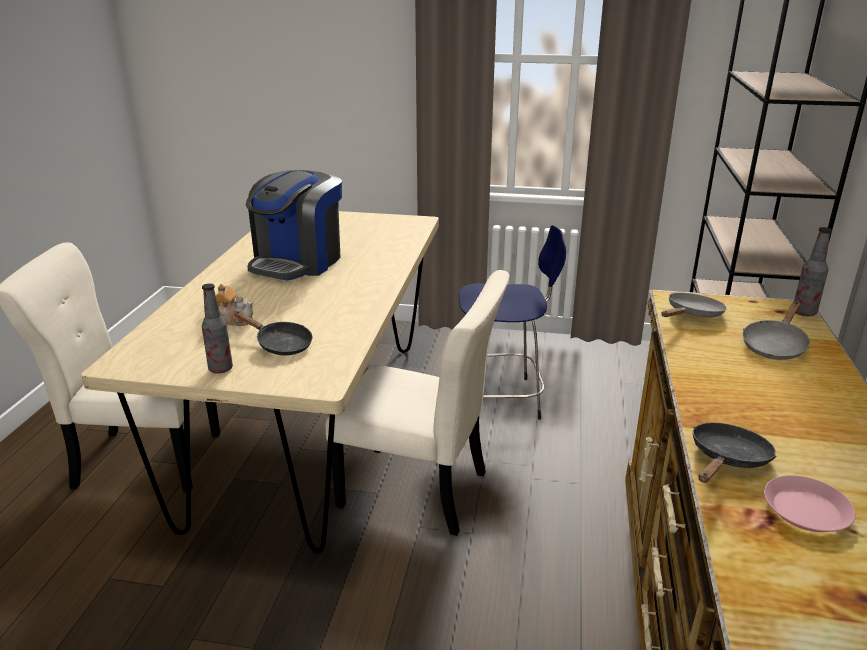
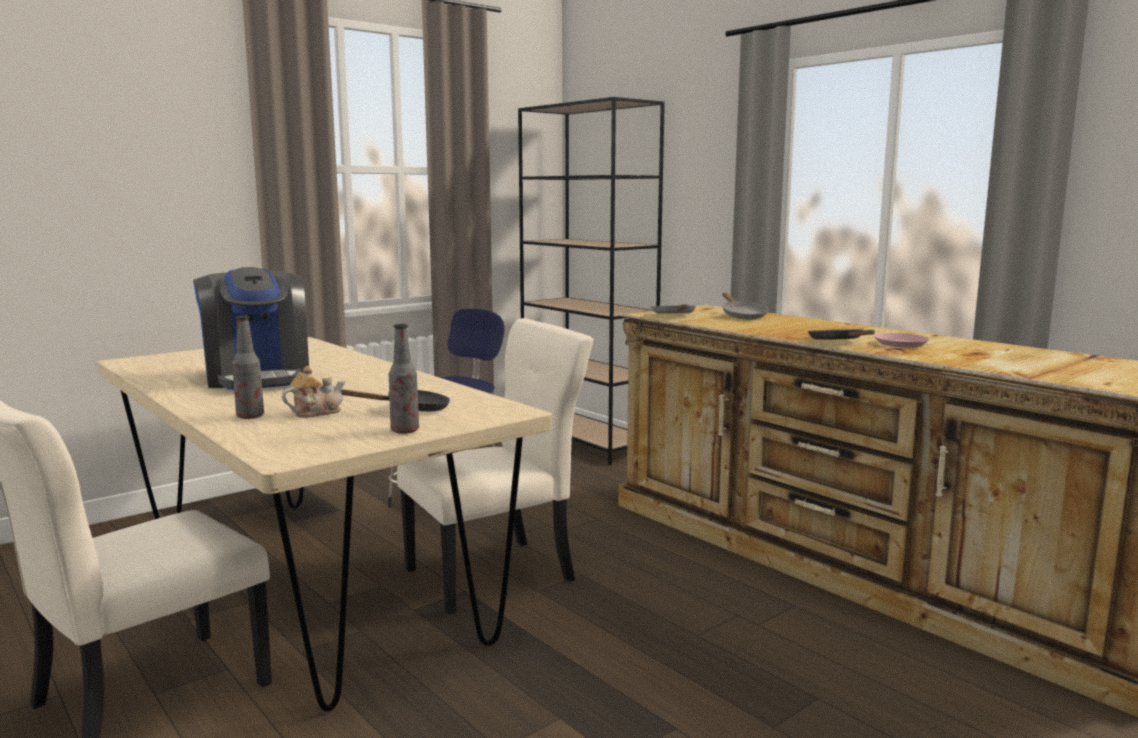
camera: 50 degrees left, 15 degrees down
bottle [794,227,832,316] -> bottle moved to [232,316,264,419]

